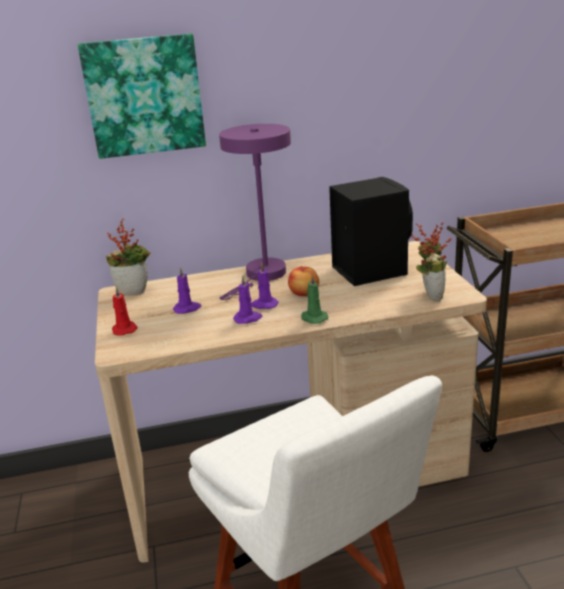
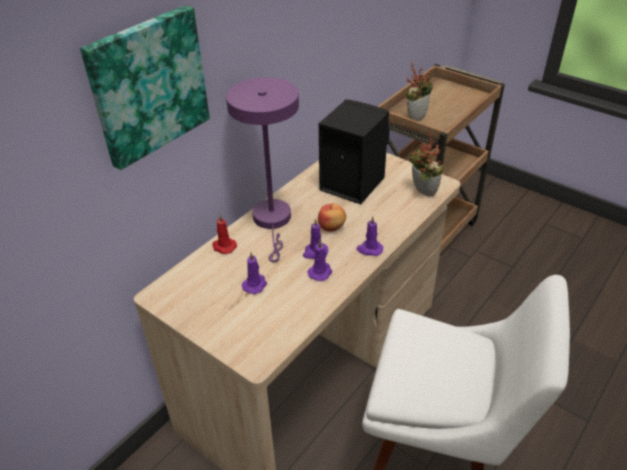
camera: 40 degrees left, 15 degrees up
potted plant [106,219,151,296] -> potted plant moved to [405,62,433,121]
red candle [112,286,138,336] -> red candle moved to [212,215,237,254]
green candle [301,274,328,324] -> purple candle [356,216,383,256]

